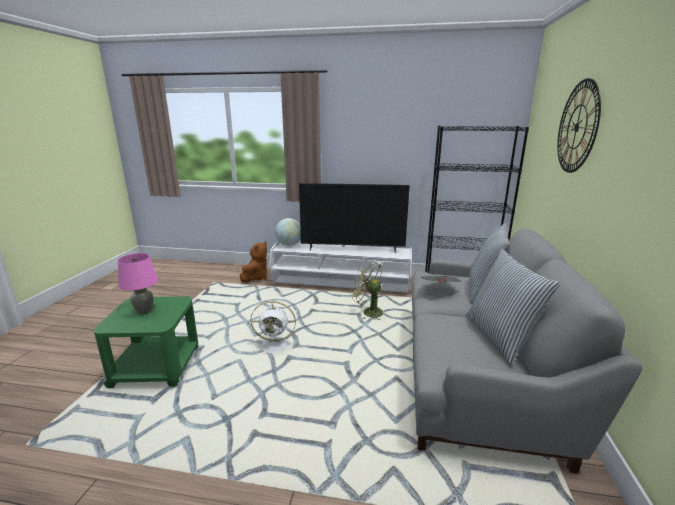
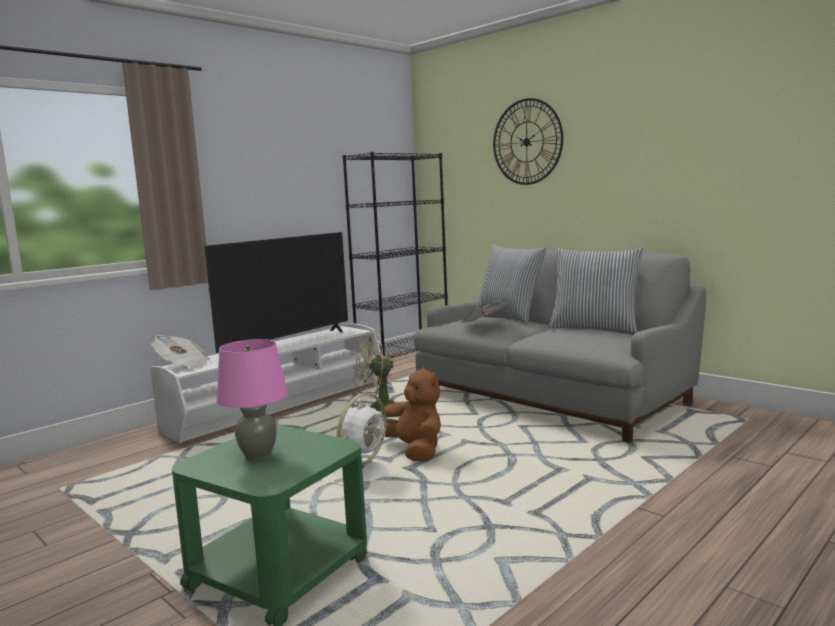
camera: 55 degrees left, 10 degrees down
brown plush toy [240,241,267,282] -> brown plush toy moved to [384,366,441,462]
globe [275,218,301,246] -> newspaper [151,335,210,369]

